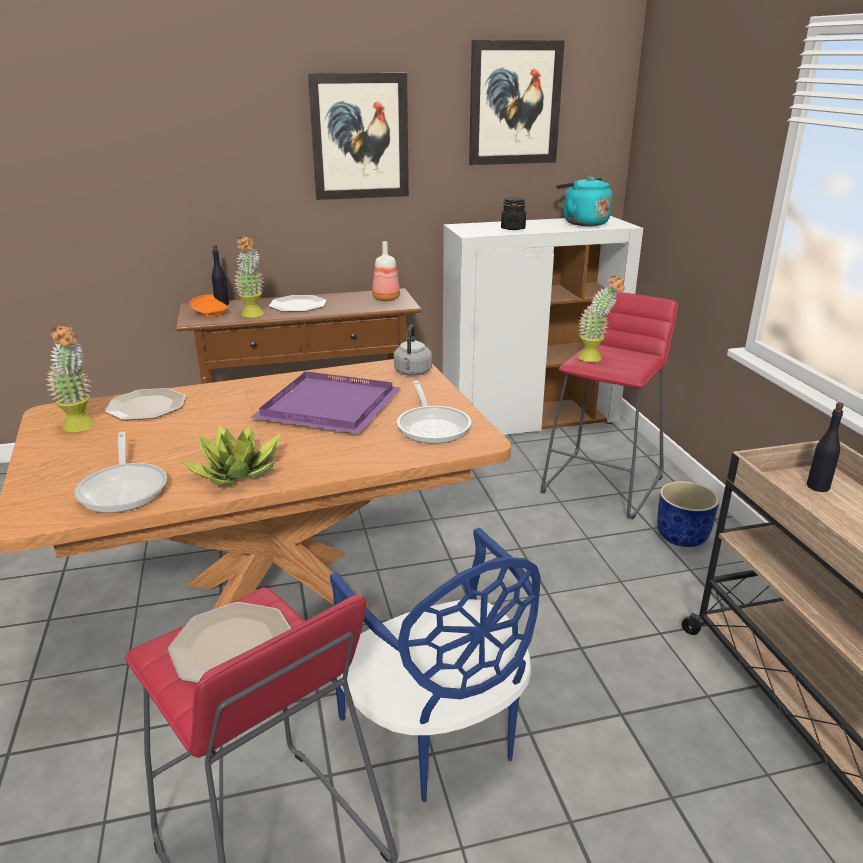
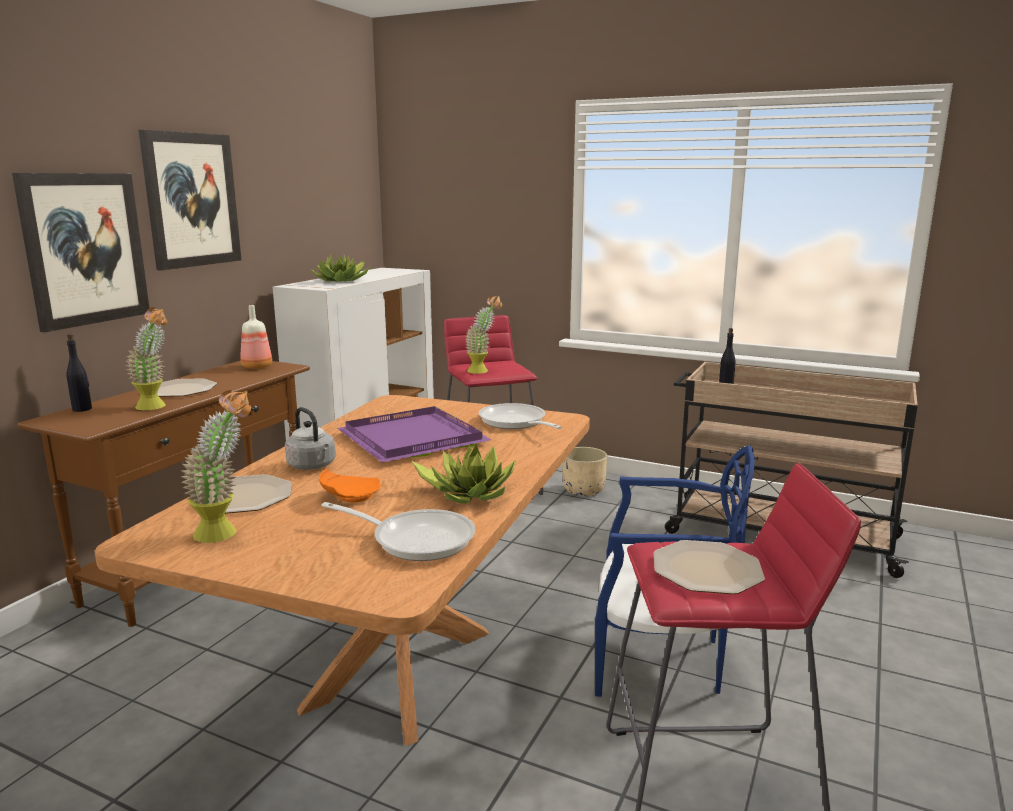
camera: 50 degrees left, 10 degrees down
orange plate [190,294,228,317] -> orange plate moved to [319,469,381,502]
grey kettle [394,324,432,376] -> grey kettle moved to [285,407,335,470]
frying pan [397,380,471,444] -> frying pan turned 150 degrees counterclockwise [479,403,562,429]
picture [469,40,565,165] -> picture moved to [12,173,149,332]
black jar [501,197,526,230] -> potted plant [311,254,370,282]
turquoise kettle [557,176,612,226] -> none
blue planter [657,481,719,547] -> beige planter [562,447,607,496]

